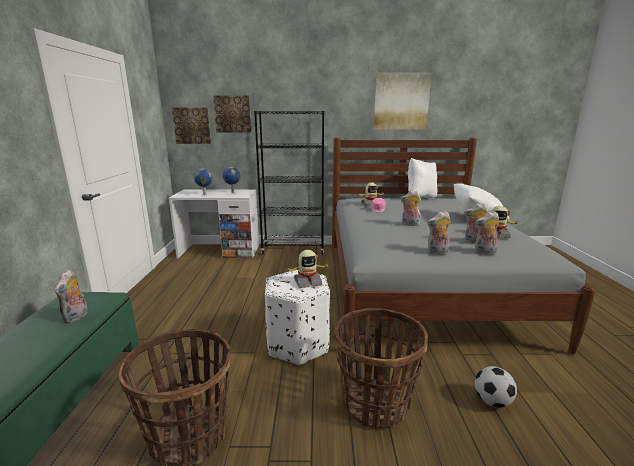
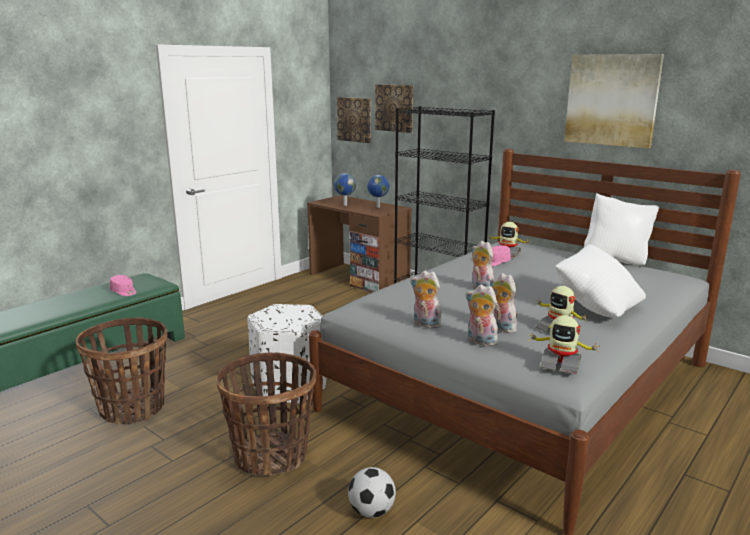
camera: 40 degrees right, 0 degrees up
plush toy [54,270,88,323] -> pink cap [110,275,136,296]
white desk [169,189,259,258] -> brown desk [307,195,412,293]
toy robot [287,250,328,288] -> toy robot moved to [529,315,599,374]

